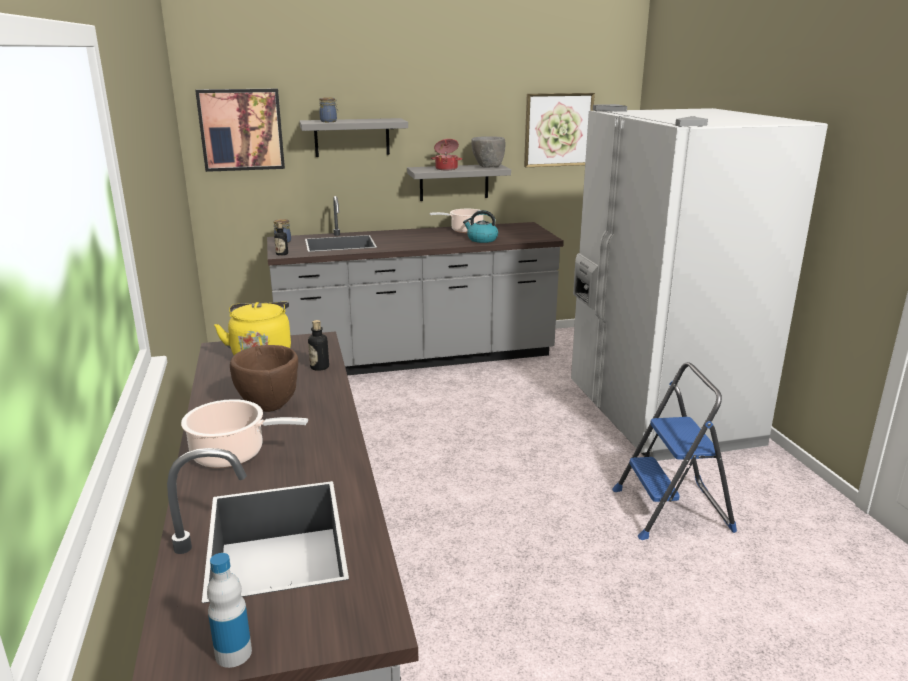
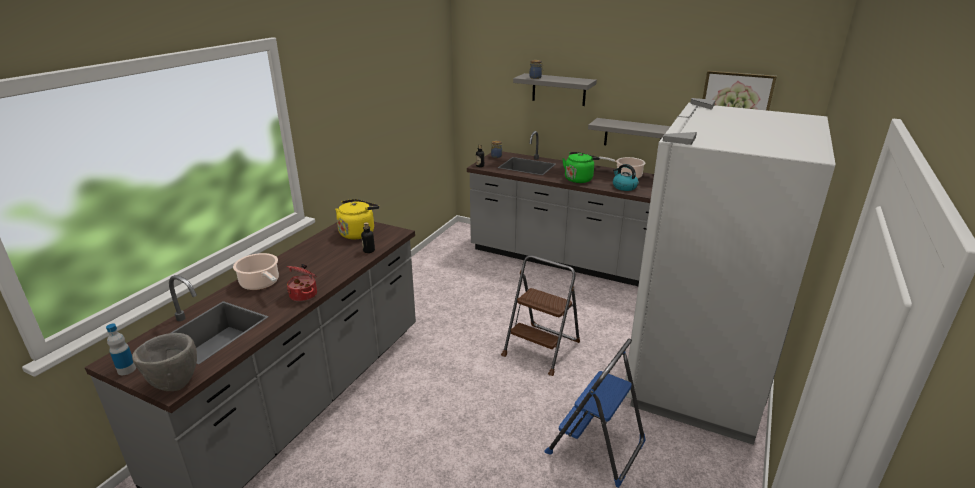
camera: 40 degrees right, 5 degrees up
picture [195,89,285,172] -> none
brown bowl [230,345,298,412] -> none
cooking pot [431,139,462,170] -> cooking pot moved to [287,264,317,302]
grey bowl [471,136,505,168] -> grey bowl moved to [132,333,197,391]
none -> brown step ladder [501,255,580,376]
none -> green kettle [562,152,600,183]

